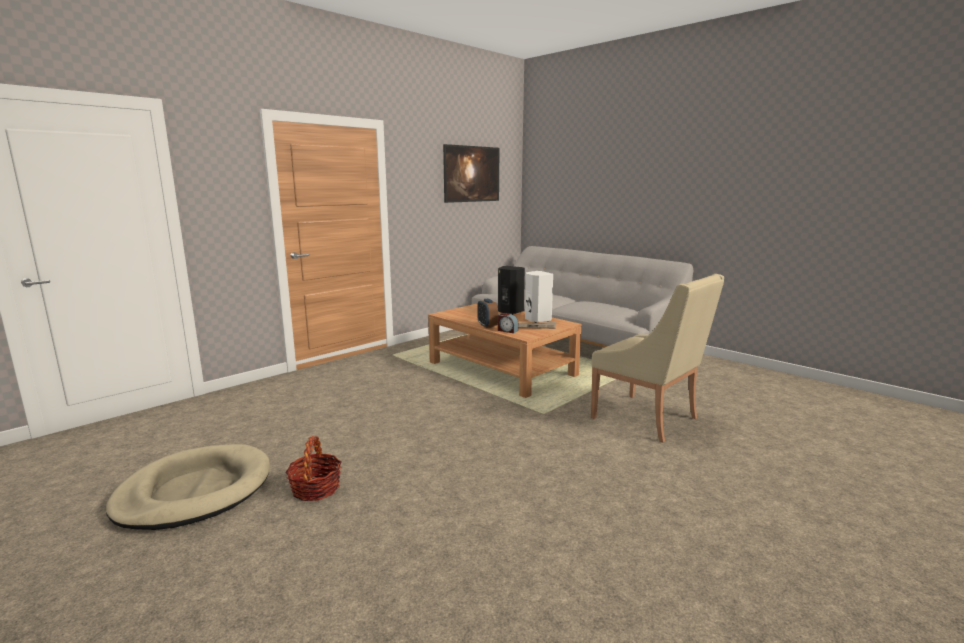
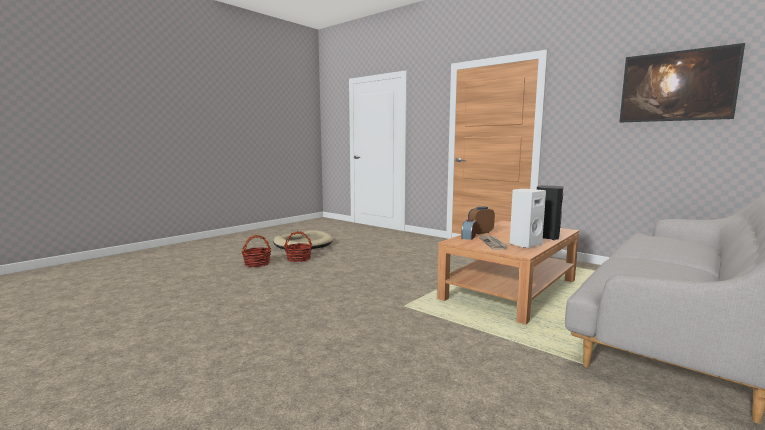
camera: 85 degrees right, 5 degrees down
beige armchair [591,274,724,443] -> none
none -> basket [242,235,271,267]

